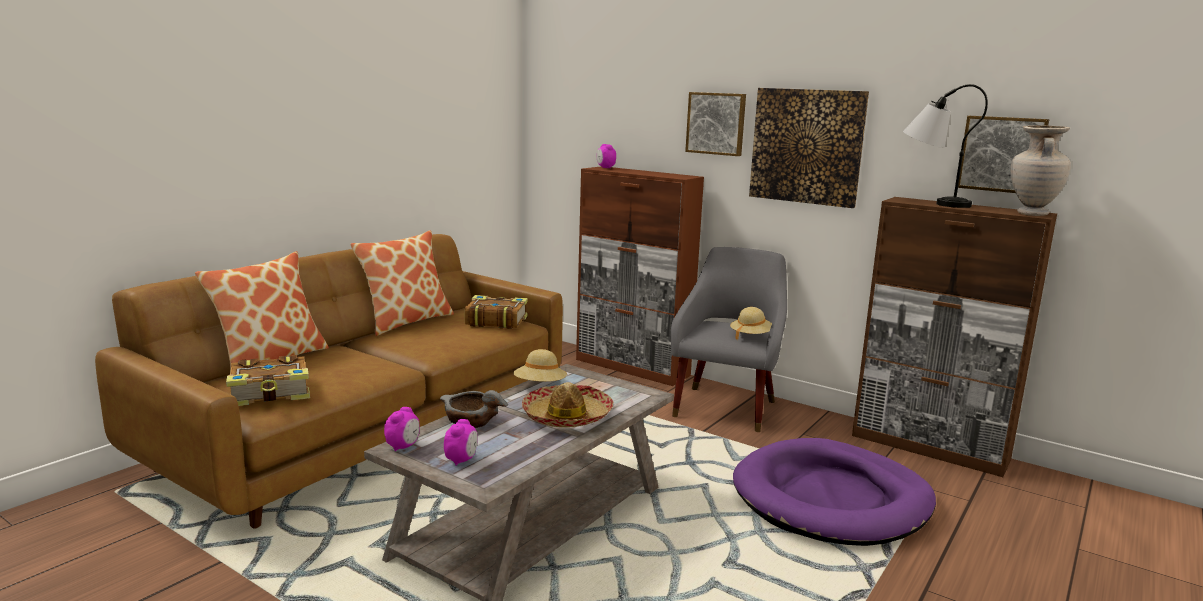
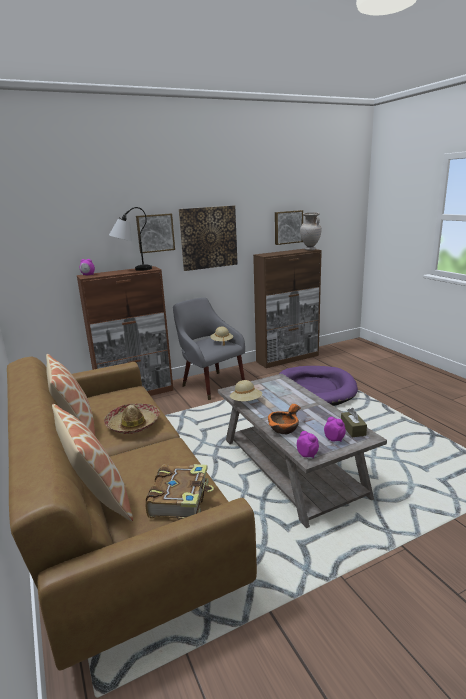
camera: 60 degrees left, 5 degrees up
grey bowl [440,390,508,428] -> orange bowl [268,404,301,434]
book [465,295,528,329] -> none
hat [522,382,614,427] -> hat moved to [104,403,160,434]
table lamp [903,84,988,208] -> table lamp moved to [109,207,152,271]
none -> brown tissue box [341,408,367,437]

